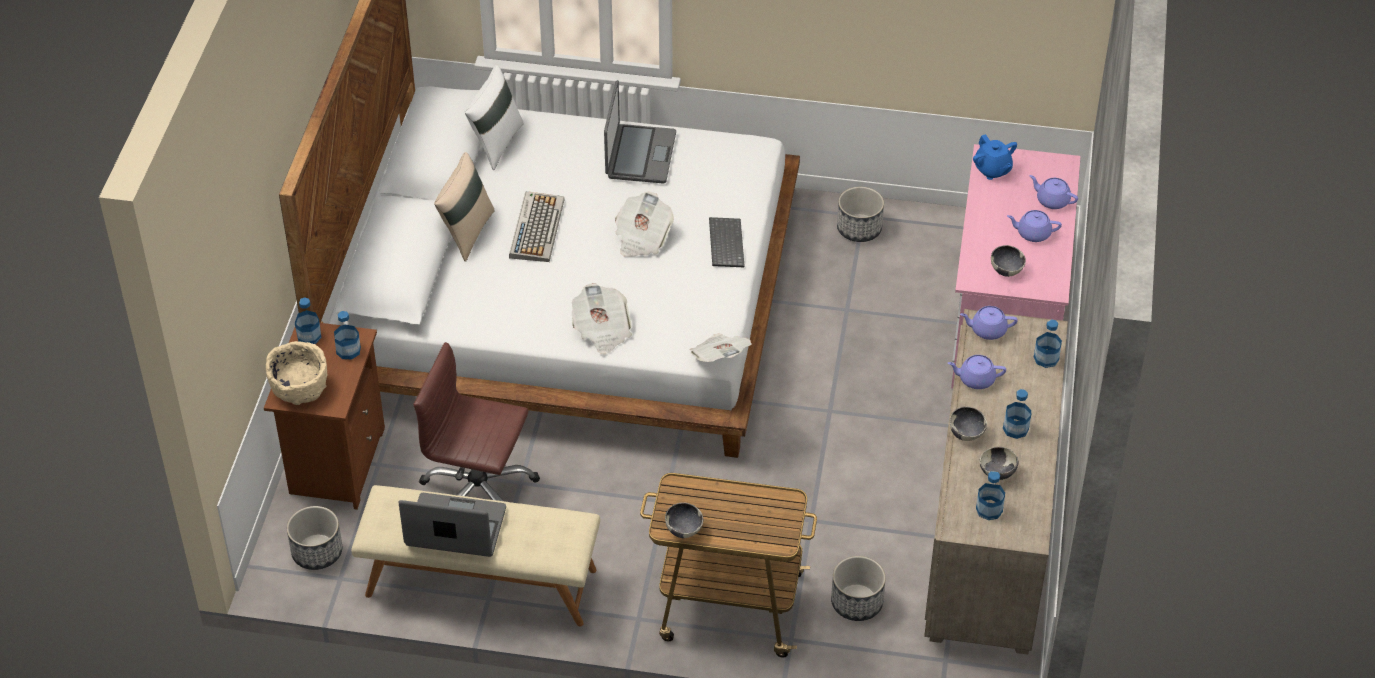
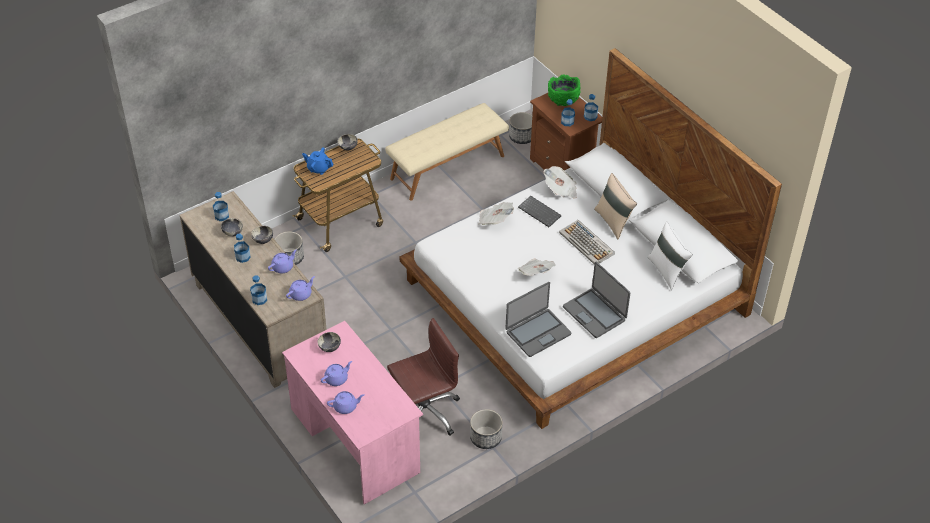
camera: 135 degrees right, 0 degrees up
beige bowl [266,341,328,405] -> green bowl [548,75,580,106]
laptop [398,493,506,557] -> laptop moved to [505,282,572,357]
brown office chair [413,342,540,501] -> brown office chair moved to [387,318,460,436]
newspaper [689,333,752,362] -> newspaper moved to [544,166,577,199]
keyboard [709,217,745,267] -> keyboard moved to [518,196,562,227]
blue teapot [973,134,1017,180] -> blue teapot moved to [302,147,334,175]

